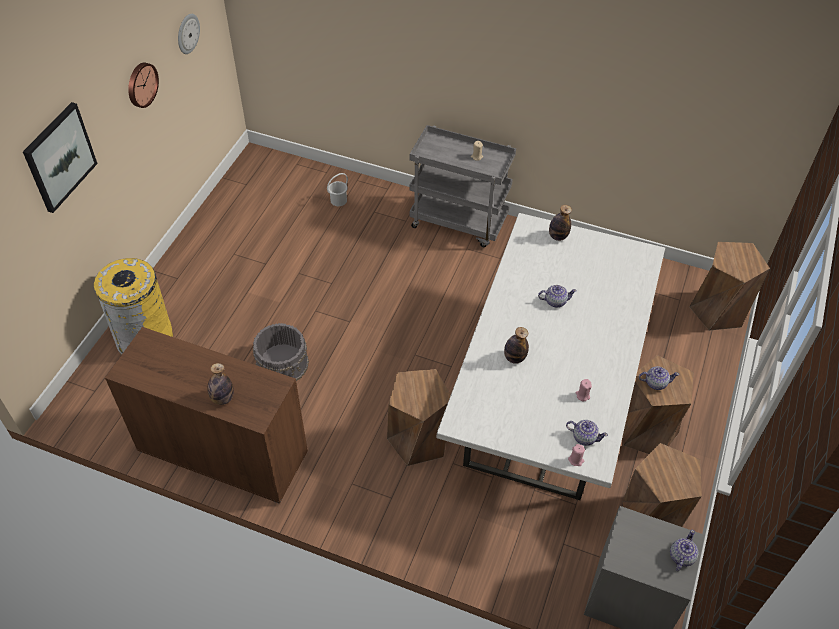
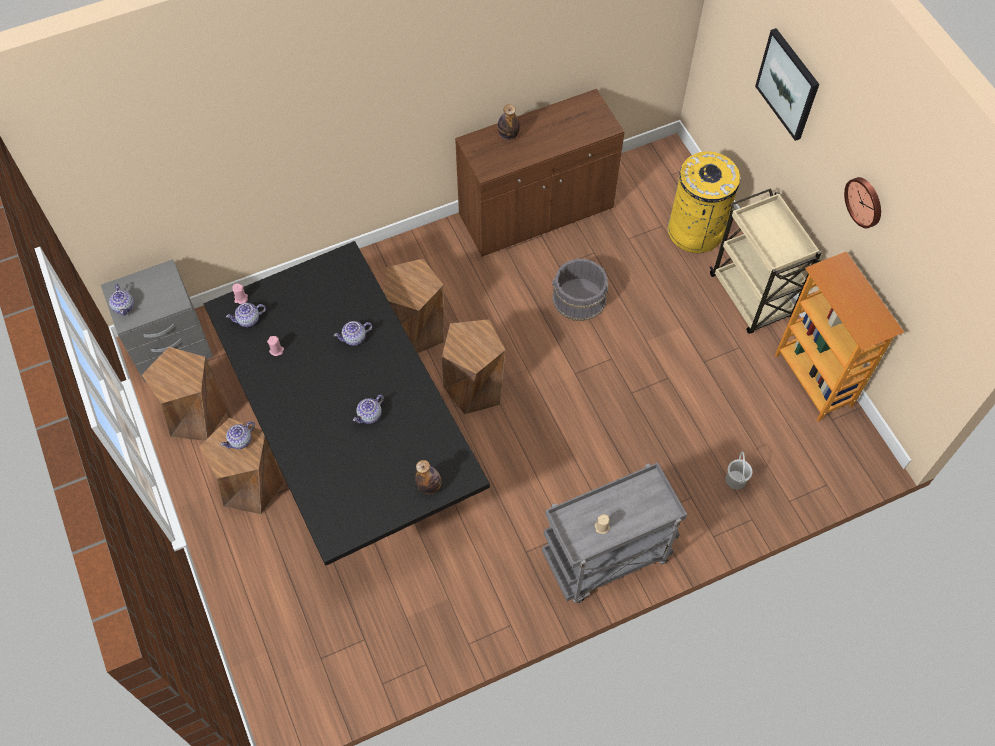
camera: 135 degrees right, 10 degrees up
wall clock [178,14,200,54] -> none
white dining table [436,213,665,500] -> black dining table [204,241,490,566]
bottle [504,327,529,364] -> teapot [334,321,372,346]
brown stool [689,242,770,330] -> brown stool moved to [442,319,505,414]
none -> beige cart [709,188,821,334]
none -> bookcase [775,252,904,421]

